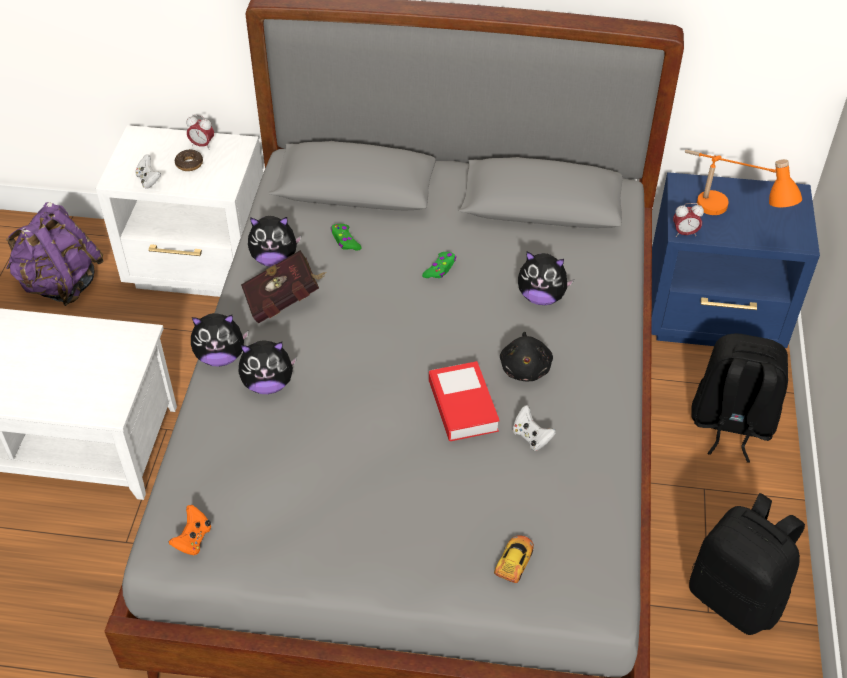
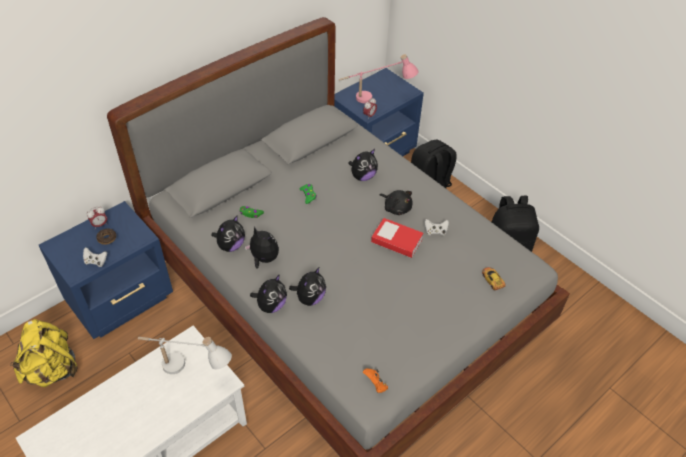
camera: 50 degrees left, 0 degrees up
purple backpack [6,202,103,306] -> yellow backpack [10,319,78,387]
white nightstand [96,125,263,297] -> blue nightstand [39,201,173,339]
red book [241,250,327,324] -> plush toy [244,226,279,269]
orange table lamp [685,149,802,215] -> pink table lamp [339,54,419,103]
none -> white table lamp [138,337,232,374]

